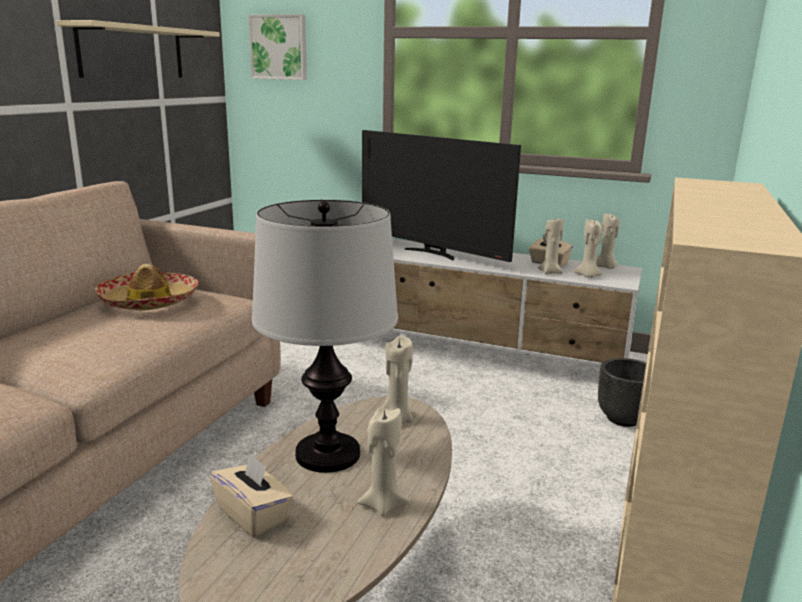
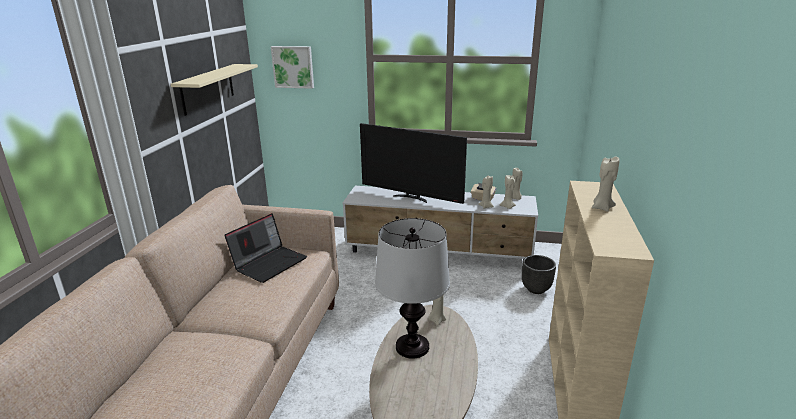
camera: 10 degrees left, 5 degrees up
hat [94,264,199,311] -> laptop [224,213,307,283]
beige tissue box [210,453,294,537] -> none
beige candle [357,407,410,516] -> beige candle moved to [592,157,620,211]

